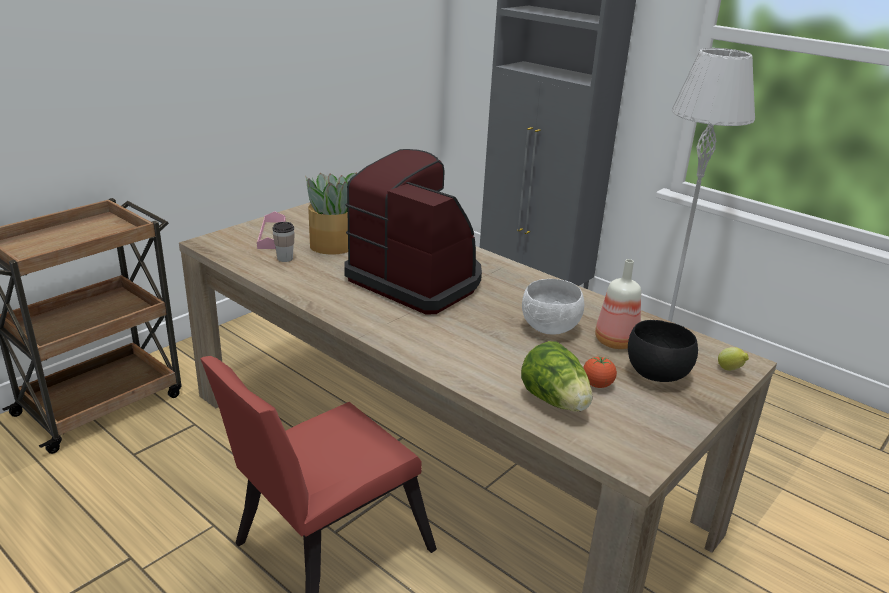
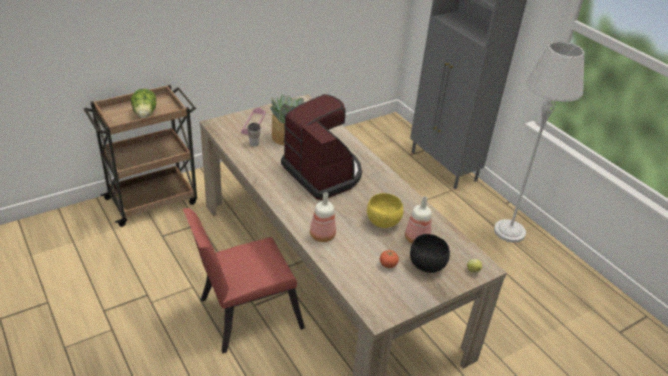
camera: 15 degrees right, 10 degrees up
lettuce [521,341,592,412] -> lettuce moved to [131,89,156,118]
white bowl [522,279,584,335] -> yellow bowl [367,193,404,228]
none -> bottle [310,192,336,242]

